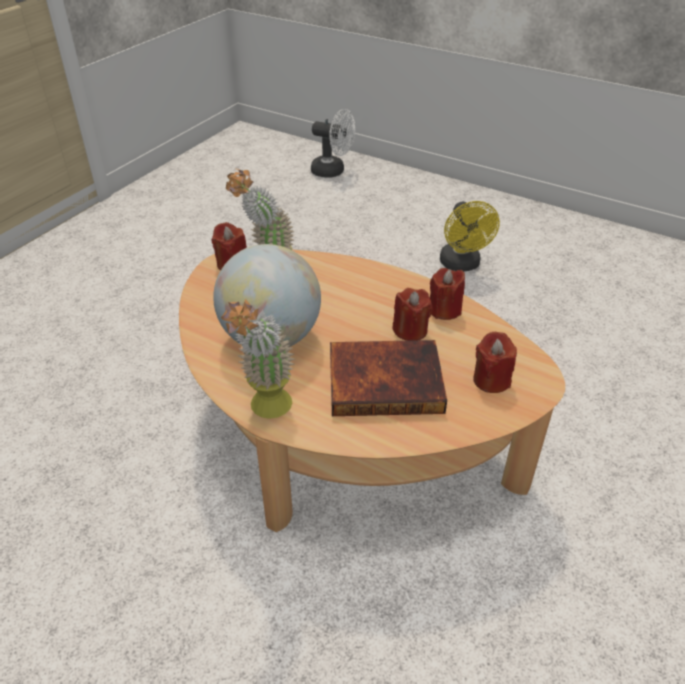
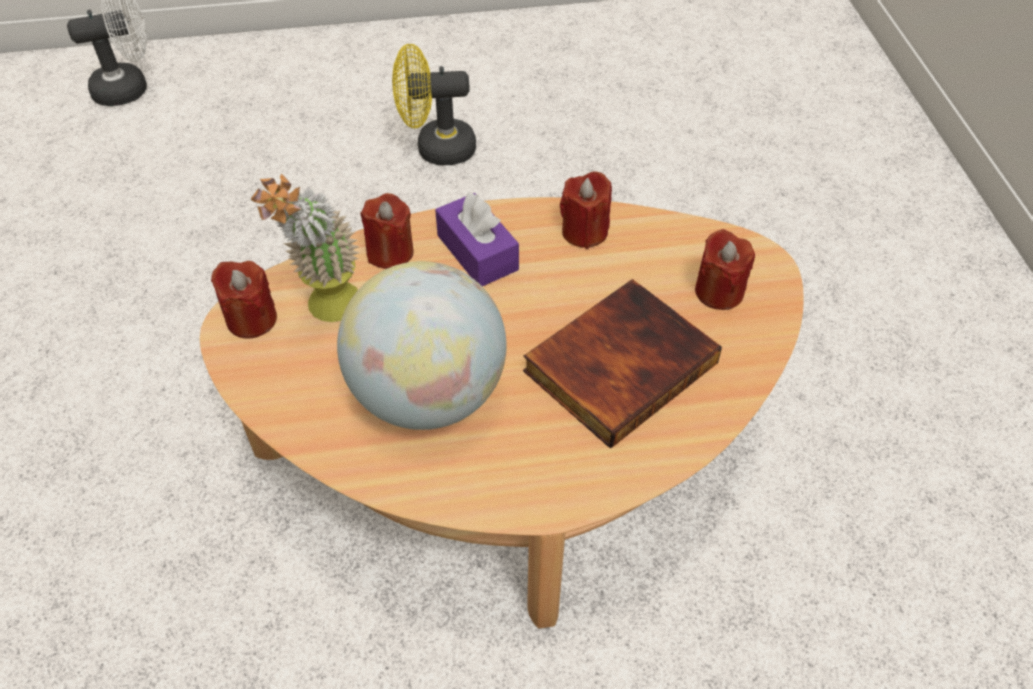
camera: 40 degrees left, 10 degrees up
potted plant [221,299,295,419] -> none
red candle [392,288,433,341] -> red candle moved to [360,193,414,269]
yellow fan [440,201,500,271] -> yellow fan turned 135 degrees clockwise [392,44,476,165]
none -> purple tissue box [435,193,519,287]

